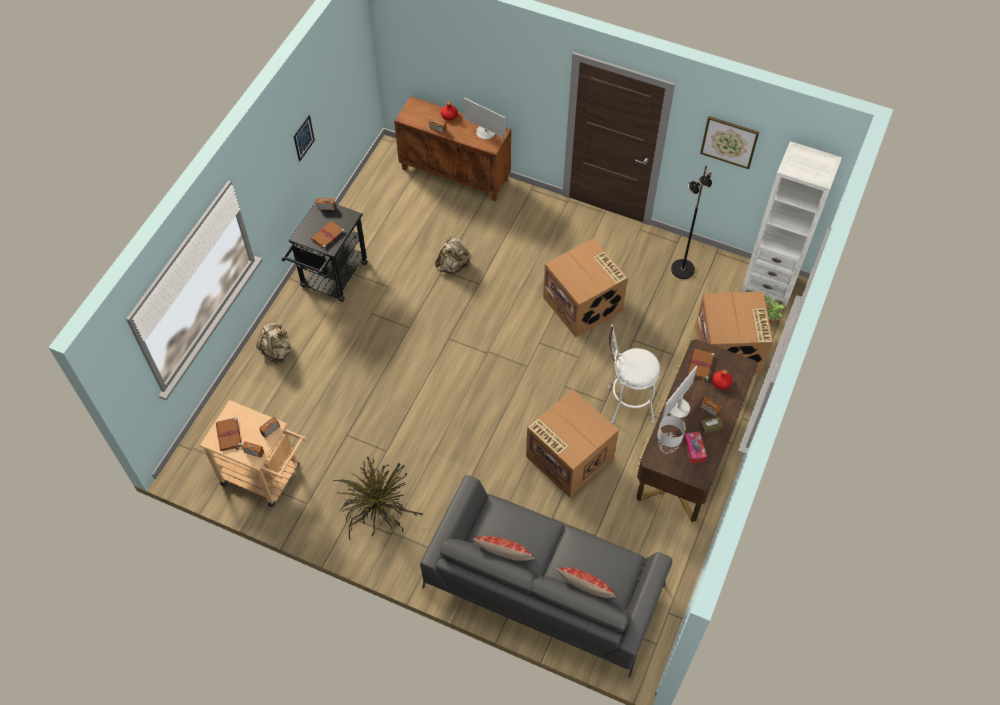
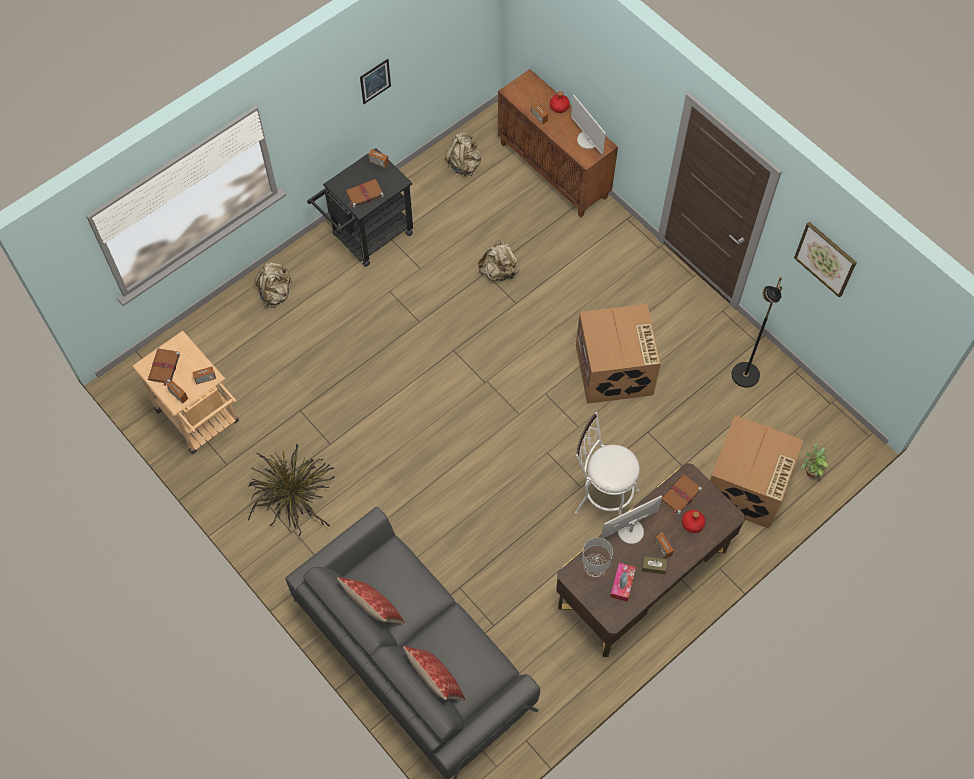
camera: 25 degrees right, 5 degrees up
cardboard box [526,389,619,498] -> none
white bookcase [741,141,842,307] -> none
none -> beige backpack [445,133,481,177]

